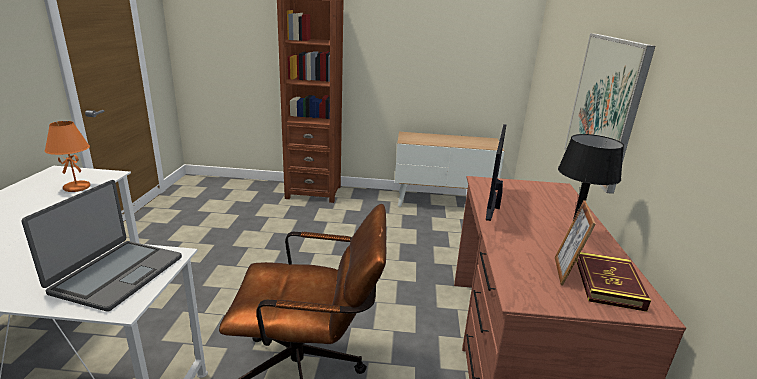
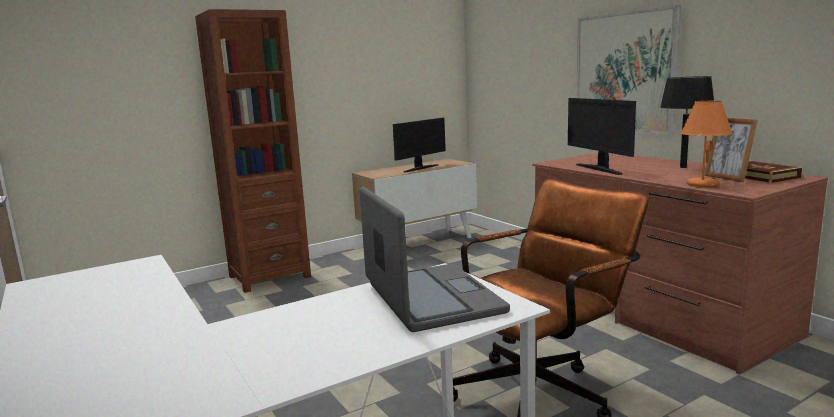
camera: 35 degrees left, 10 degrees down
orange table lamp [45,121,90,192] -> orange table lamp moved to [681,101,732,187]
none -> monitor [393,118,446,172]

